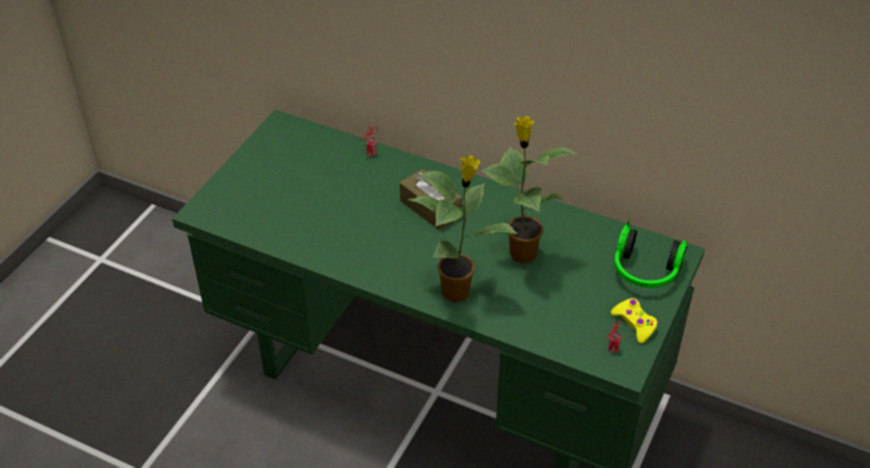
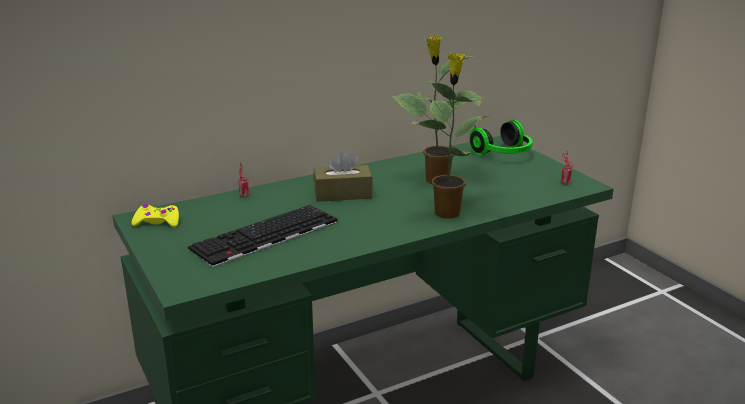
camera: 55 degrees left, 20 degrees down
yellow game controller [611,298,659,344] -> yellow game controller moved to [132,204,179,227]
none -> keyboard [188,205,337,267]

